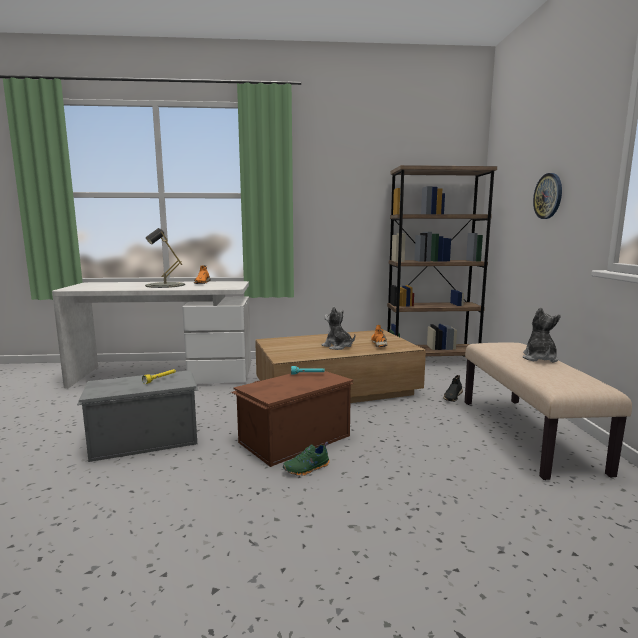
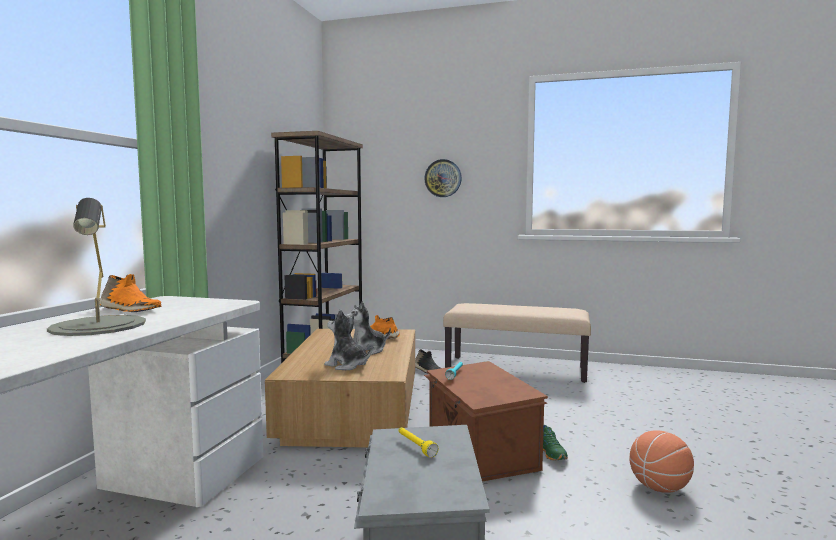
camera: 70 degrees left, 5 degrees down
plush toy [523,307,561,363] -> plush toy moved to [324,309,372,370]
none -> basketball [630,430,694,493]

